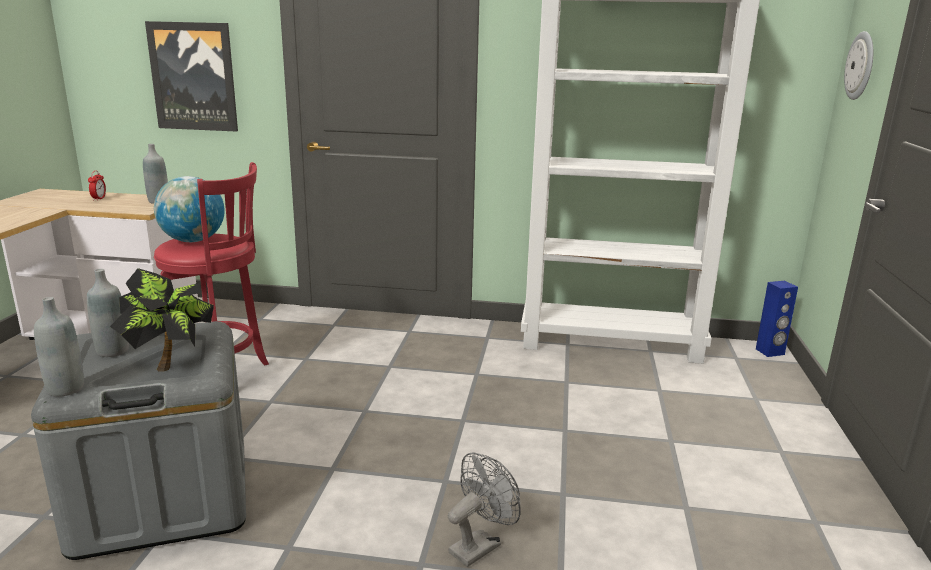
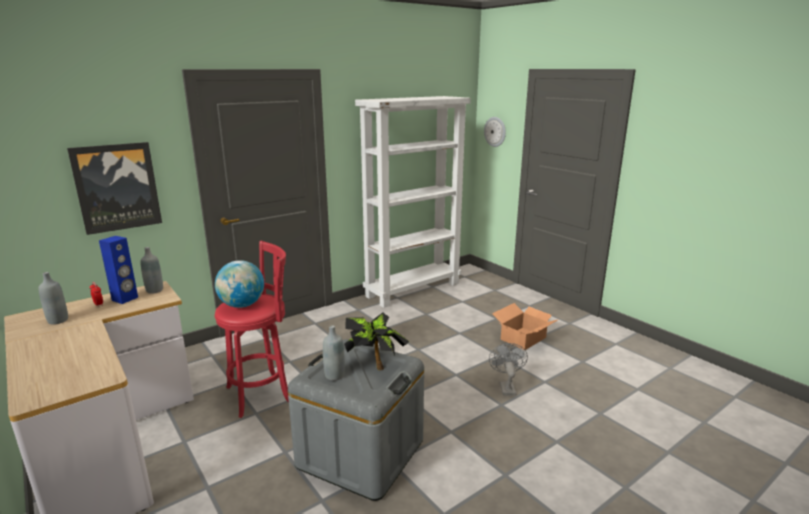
camera: 45 degrees left, 0 degrees up
grey bottle [34,297,84,397] -> grey bottle moved to [39,272,68,325]
blue speaker [756,281,798,357] -> blue speaker moved to [99,236,138,304]
none -> cardboard box [492,303,559,350]

